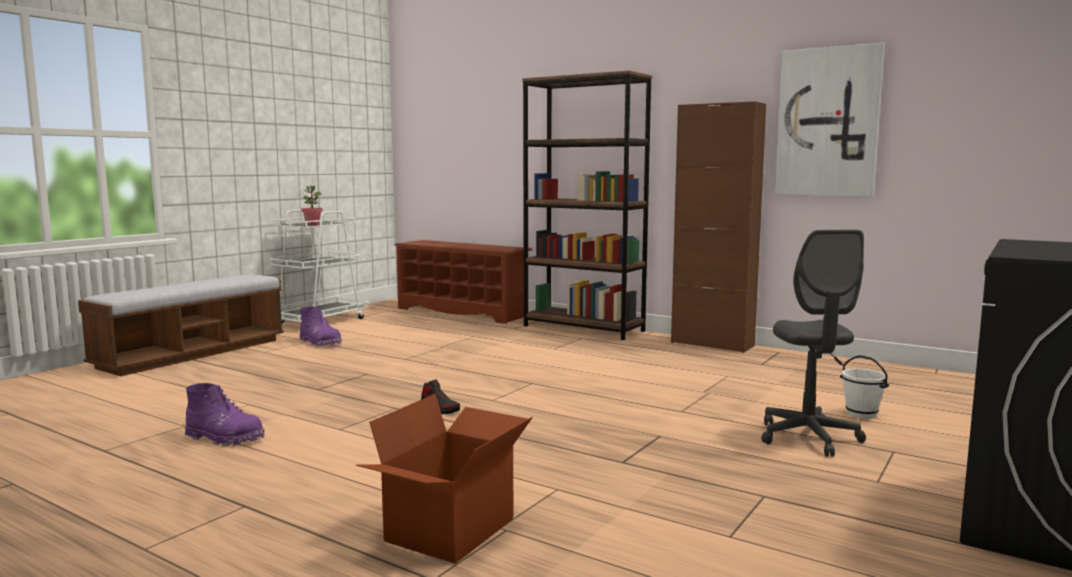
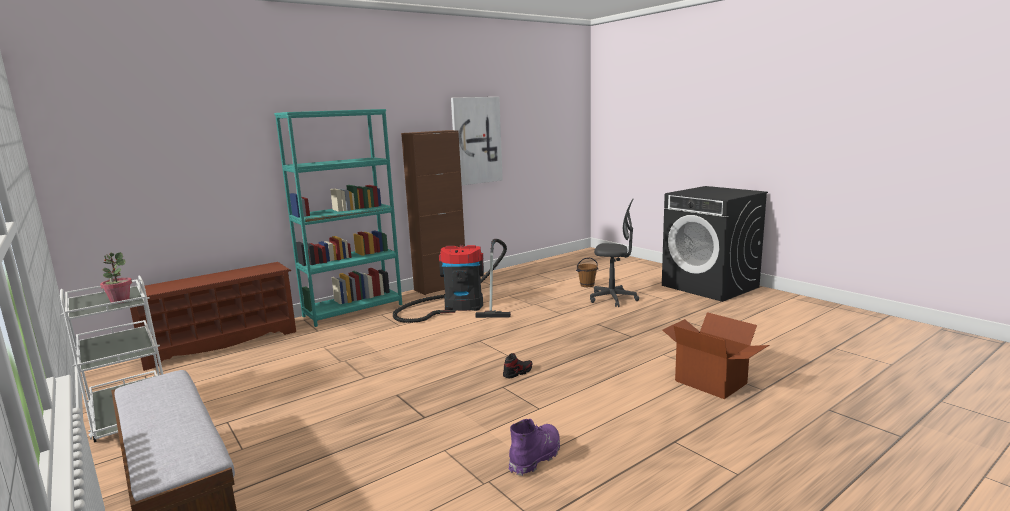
camera: 70 degrees left, 5 degrees up
purple boot [300,306,342,347] -> none
brown bookcase [522,70,652,340] -> turquoise bookcase [274,109,402,327]
white bucket [840,355,889,419] -> brown bucket [576,258,599,287]
none -> vacuum cleaner [393,239,511,323]

